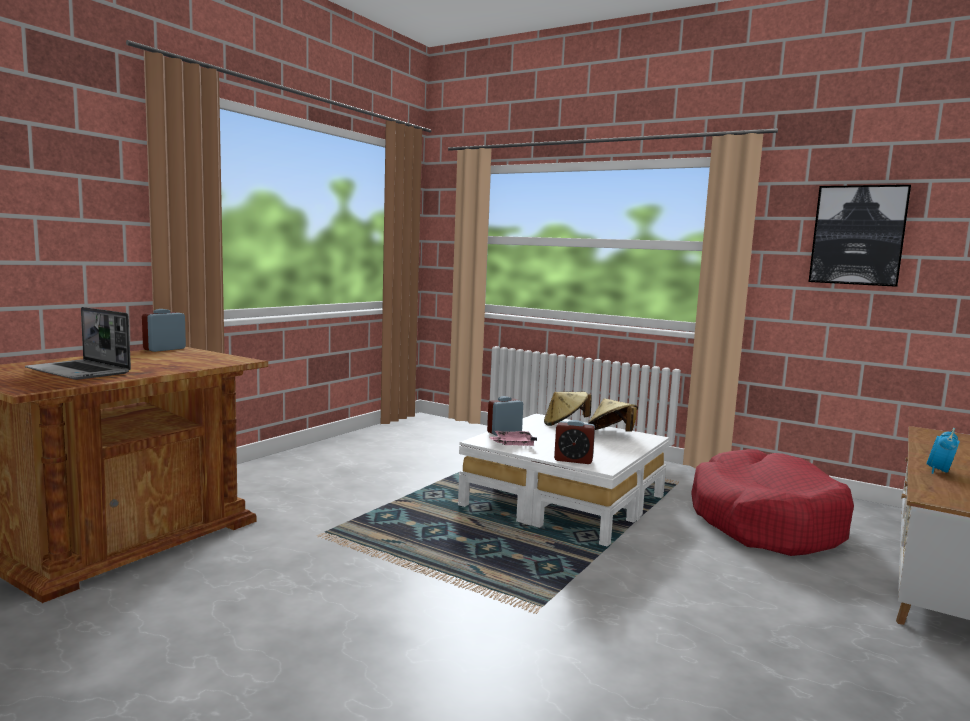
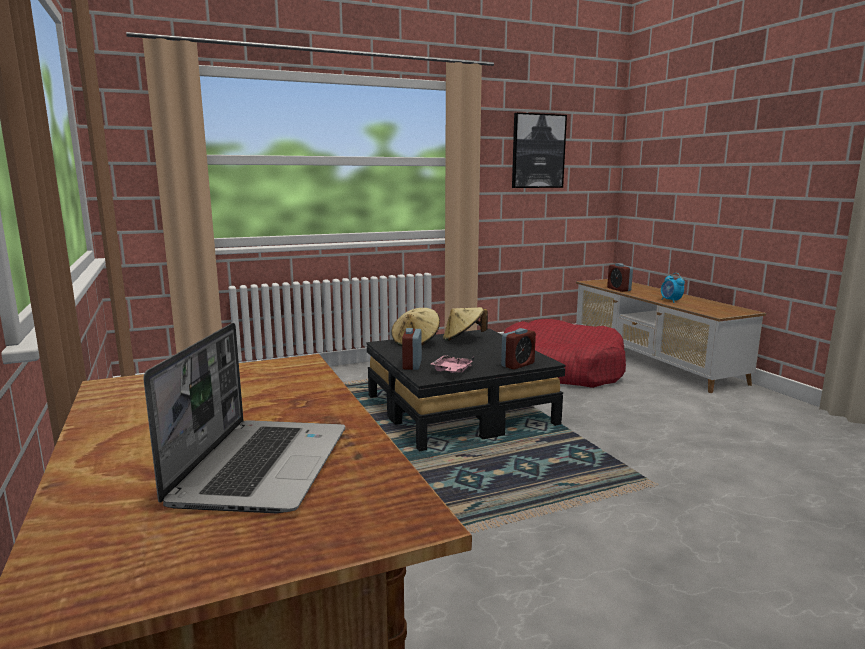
camera: 55 degrees left, 5 degrees up
laptop [25,307,131,380] -> laptop turned 60 degrees counterclockwise [144,323,345,513]
alarm clock [142,309,186,352] -> alarm clock moved to [607,263,633,292]
white coffee table [458,414,669,547] -> black coffee table [367,329,566,451]

